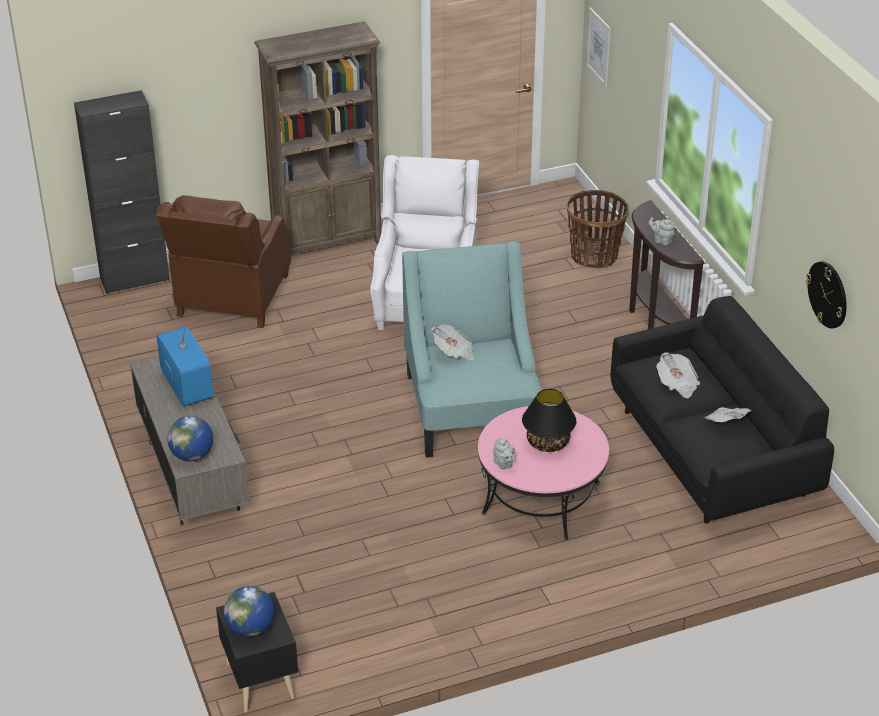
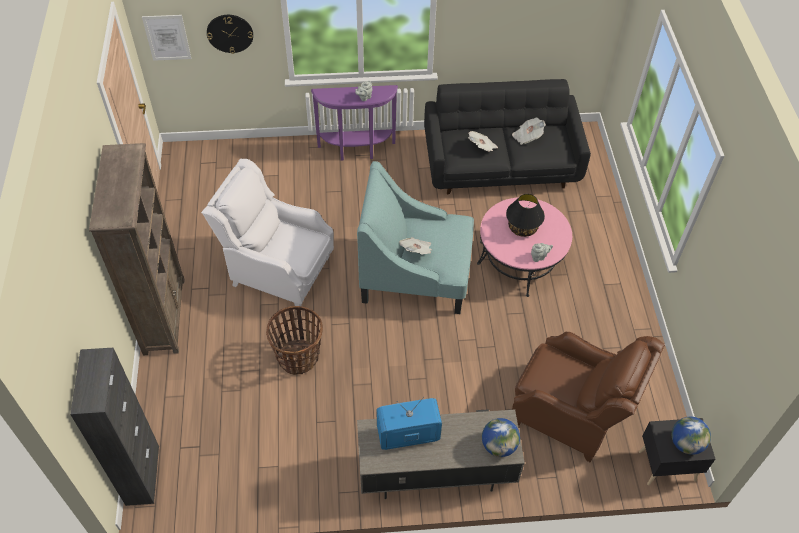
camera: 75 degrees left, 15 degrees up
brown armchair [156,195,292,328] -> brown armchair moved to [512,332,665,463]
basket [567,190,628,269] -> basket moved to [266,306,323,375]
brown console table [629,200,705,329] -> purple console table [311,85,398,160]
wall clock [806,261,847,329] -> wall clock moved to [207,15,253,54]

